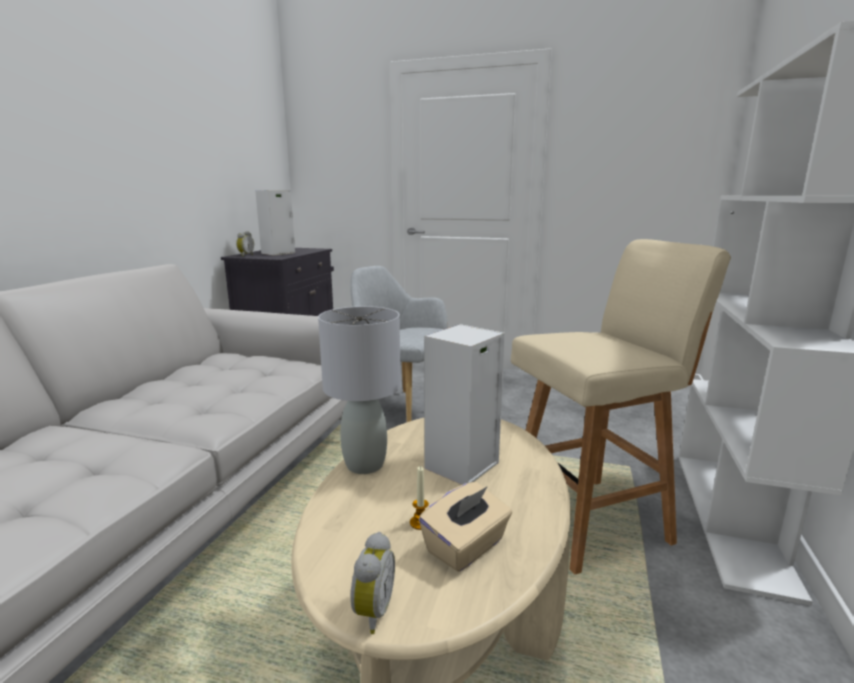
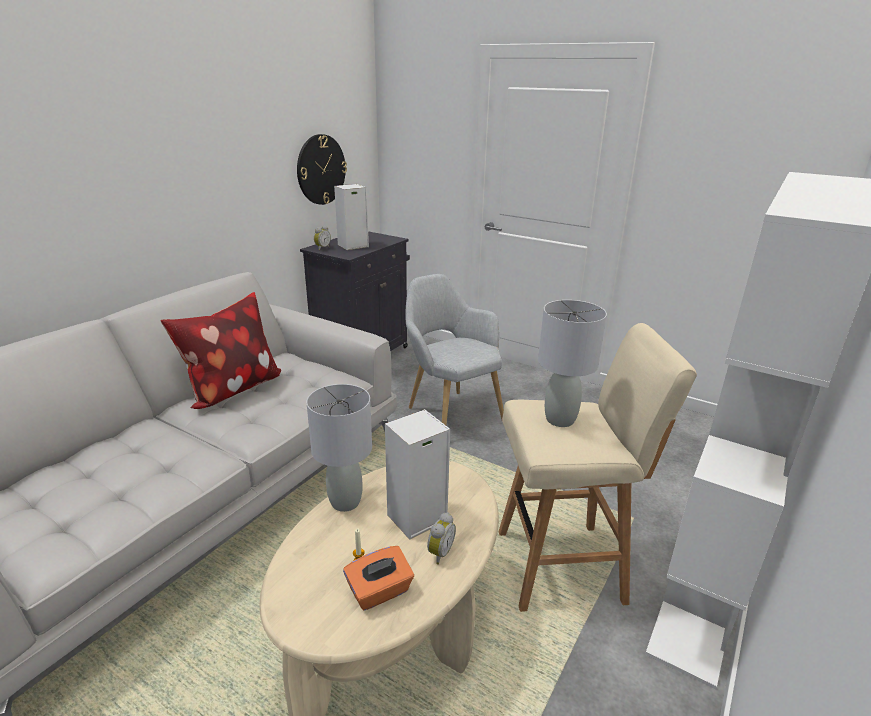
camera: 15 degrees right, 10 degrees up
alarm clock [350,532,395,634] -> alarm clock moved to [427,512,456,565]
beige tissue box [419,482,512,572] -> orange tissue box [343,546,414,611]
none -> pillow [161,292,281,409]
none -> wall clock [297,134,347,205]
none -> grey table lamp [538,300,607,427]

